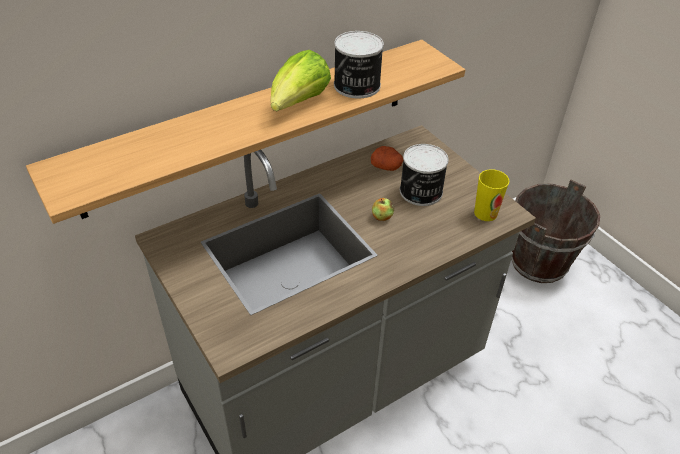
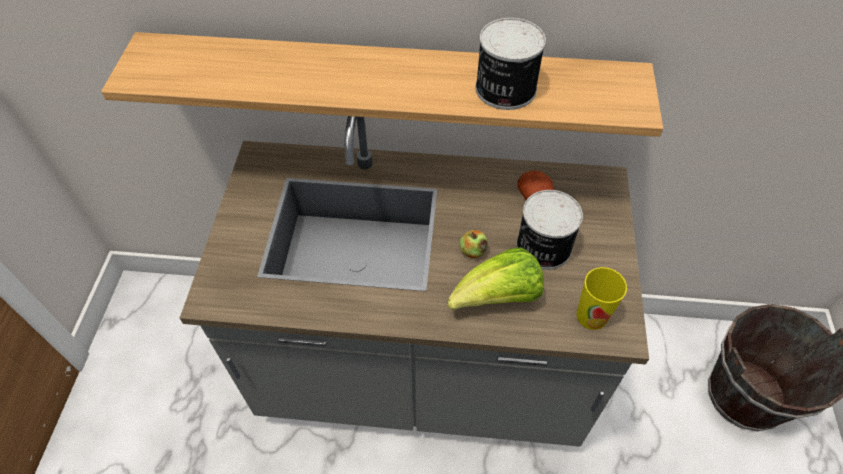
camera: 40 degrees right, 10 degrees up
lettuce [271,50,331,111] -> lettuce moved to [448,247,544,310]

